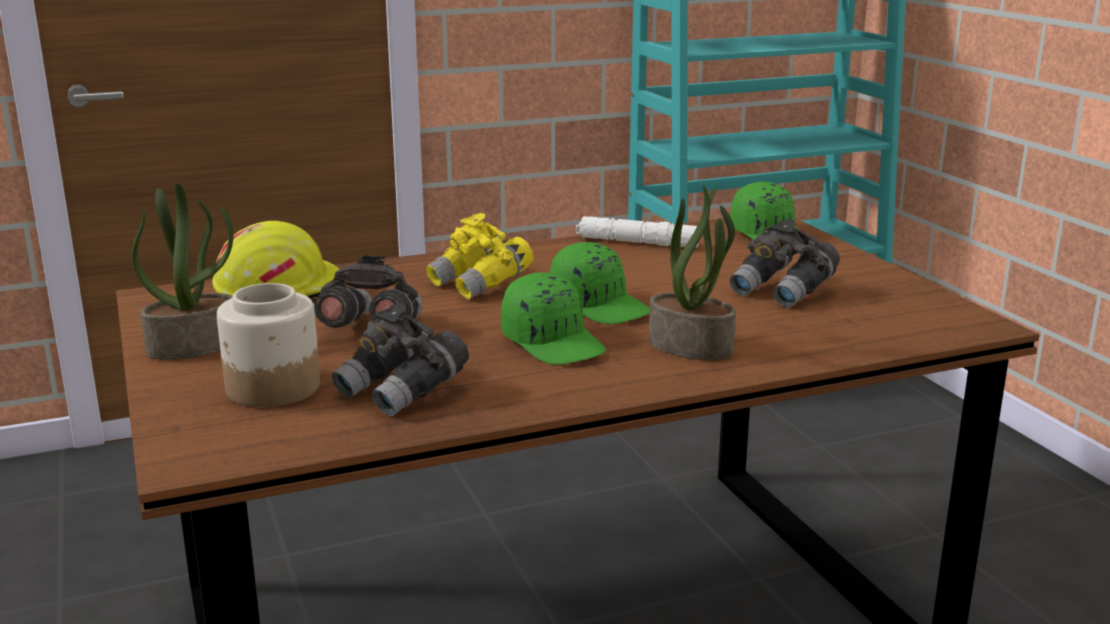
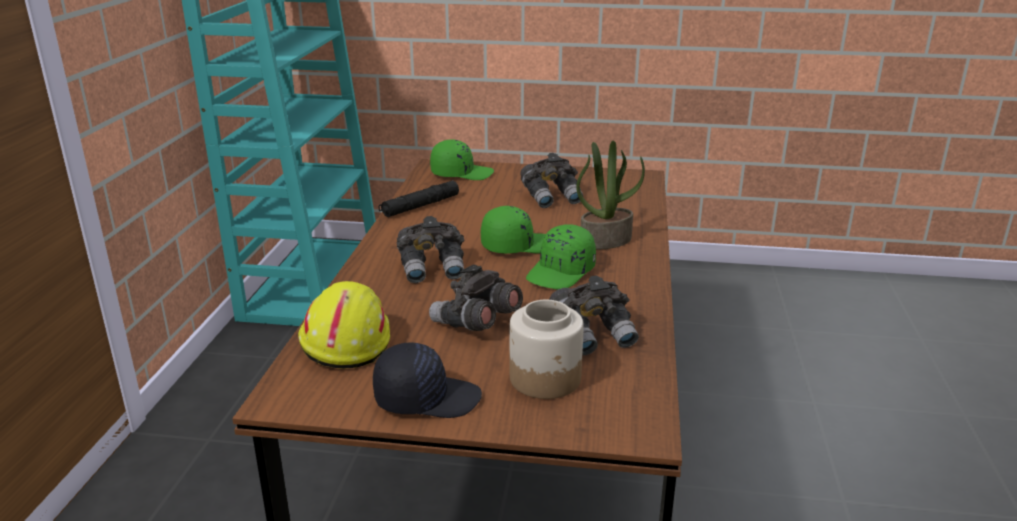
camera: 60 degrees left, 5 degrees up
potted plant [132,183,234,360] -> black cap [373,342,482,418]
yellow binoculars [426,213,534,299] -> grey binoculars [397,216,465,283]
green cap [501,272,606,365] -> green cap turned 135 degrees clockwise [526,224,596,289]
white flashlight [576,216,699,248] -> black flashlight [378,181,459,217]

